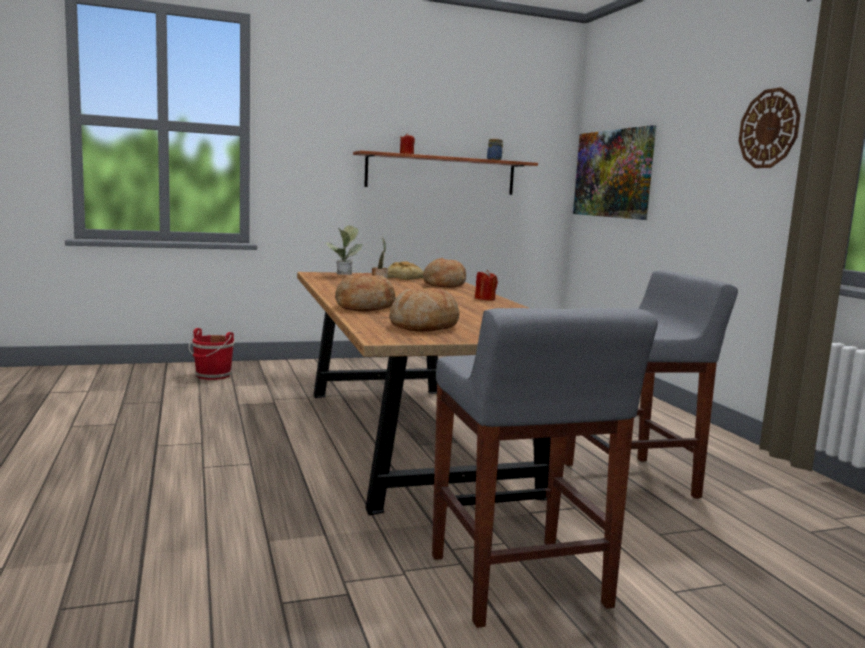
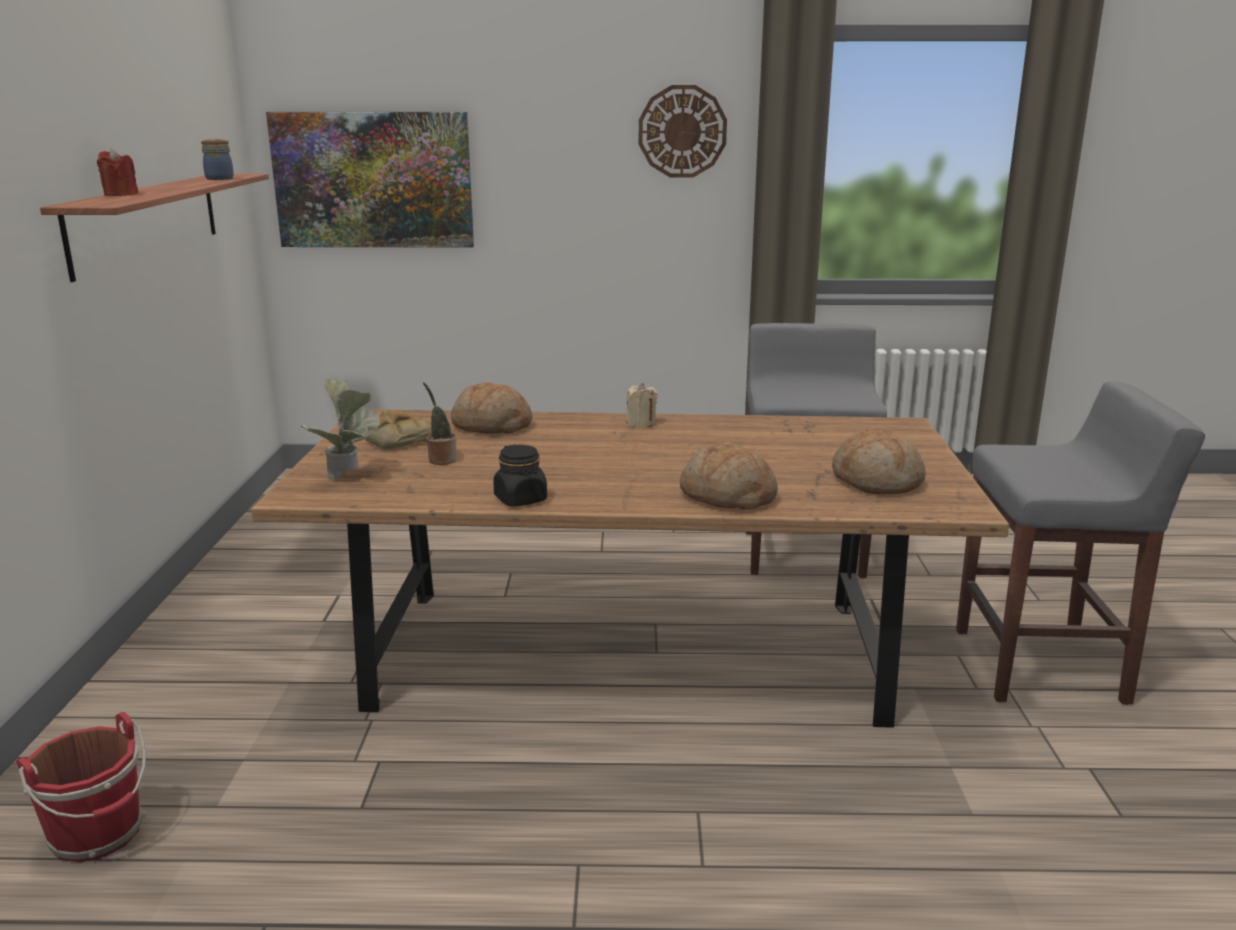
camera: 70 degrees left, 10 degrees up
red candle [475,270,498,301] -> beige candle [626,383,658,428]
none -> black jar [493,444,547,507]

